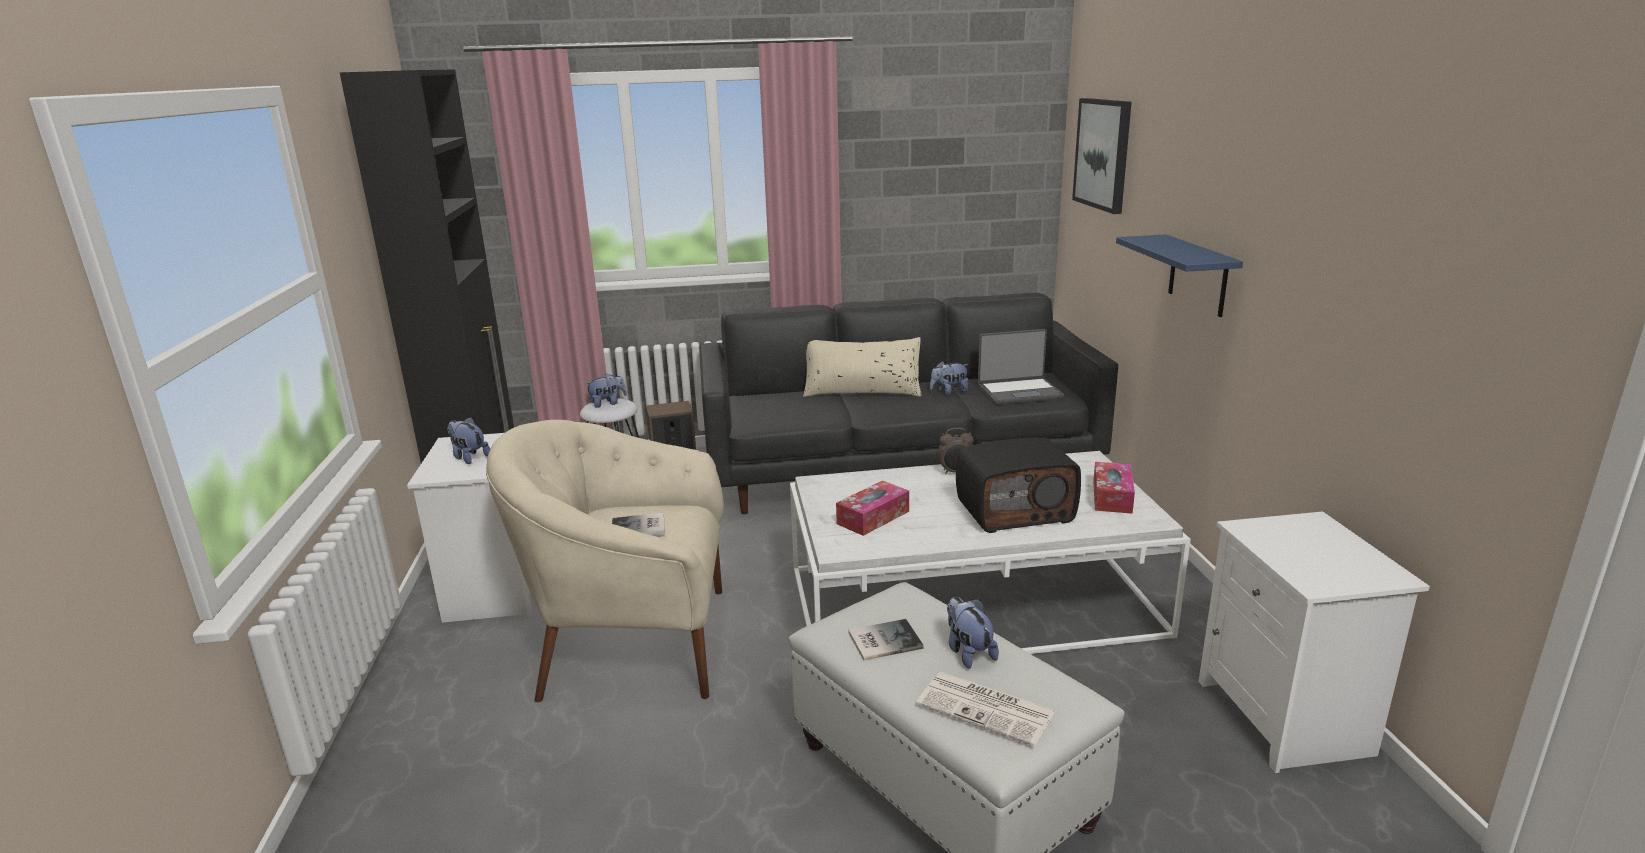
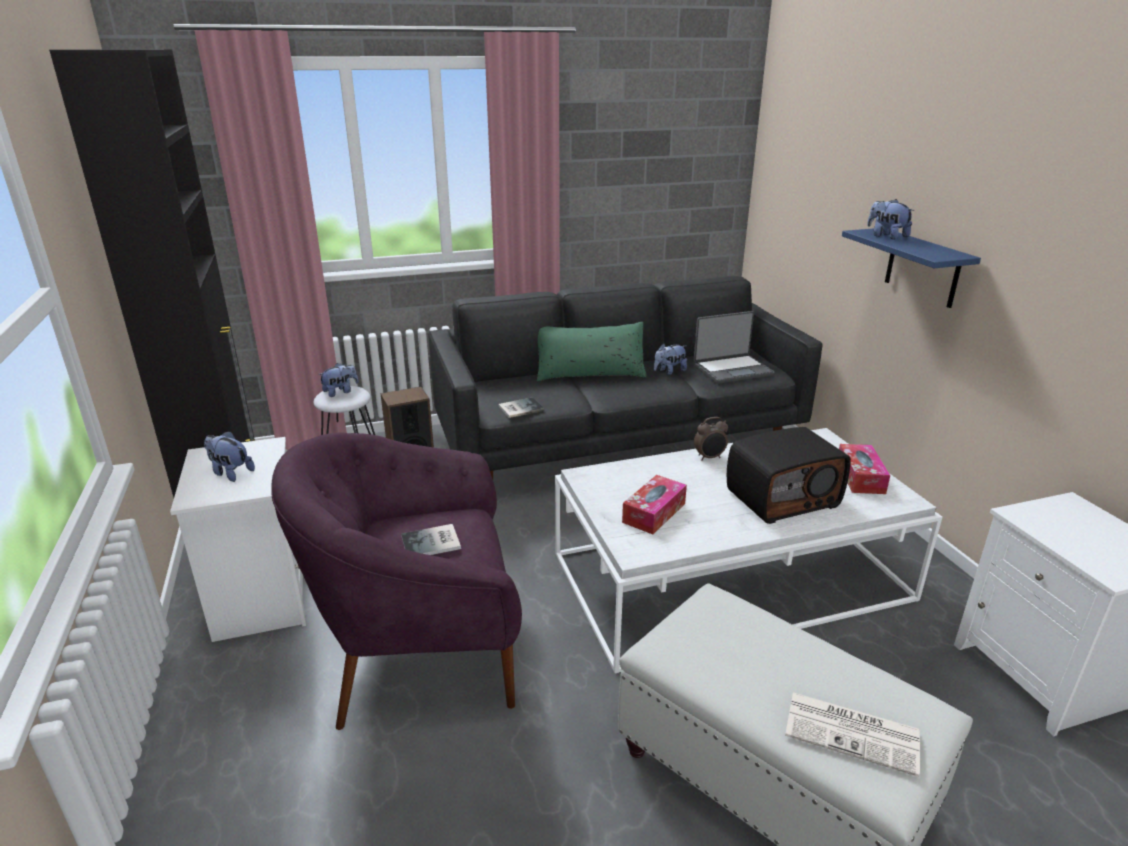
camera: 10 degrees left, 5 degrees up
beige armchair [486,420,724,702] -> purple armchair [271,432,522,730]
beige pillow [803,337,922,397] -> green pillow [537,322,647,381]
book [849,619,924,661] -> book moved to [498,397,544,418]
plush toy [947,597,999,669] -> plush toy moved to [867,199,914,240]
picture [1072,98,1132,214] -> none

